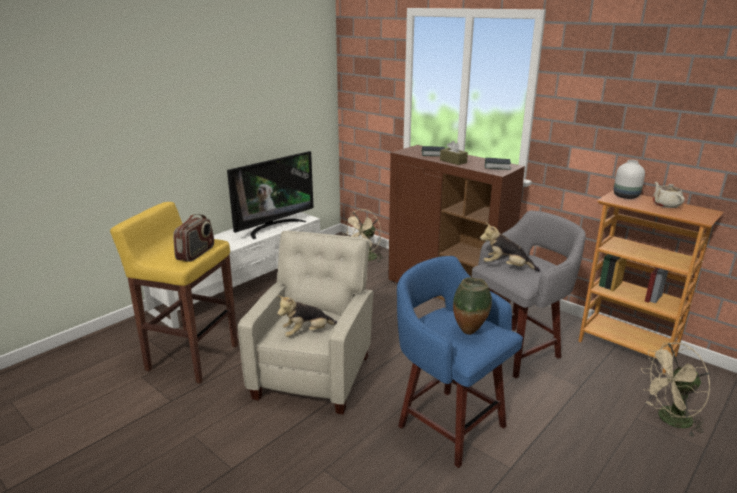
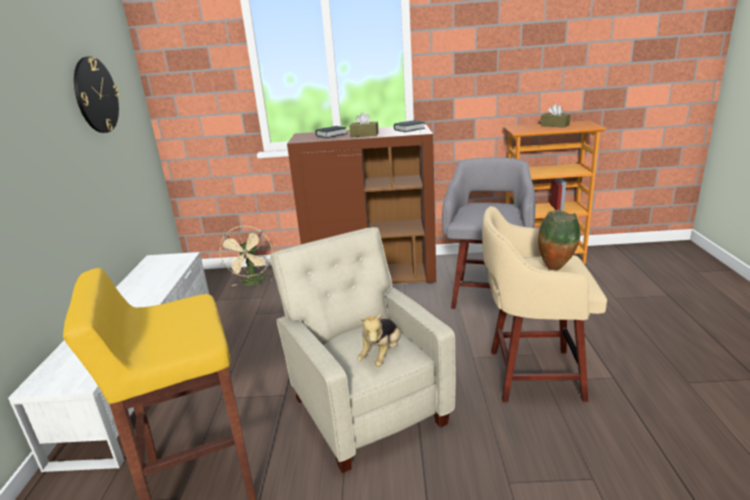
camera: 40 degrees left, 0 degrees up
radio [173,214,214,262] -> none
television [227,151,314,239] -> none
blue stool [397,256,523,468] -> beige stool [482,206,607,402]
plush toy [480,223,540,271] -> none
white vase [614,160,645,199] -> none
beige fan [641,343,710,437] -> none
beige teapot [653,182,685,208] -> brown tissue box [541,104,570,128]
none -> wall clock [74,56,119,133]

